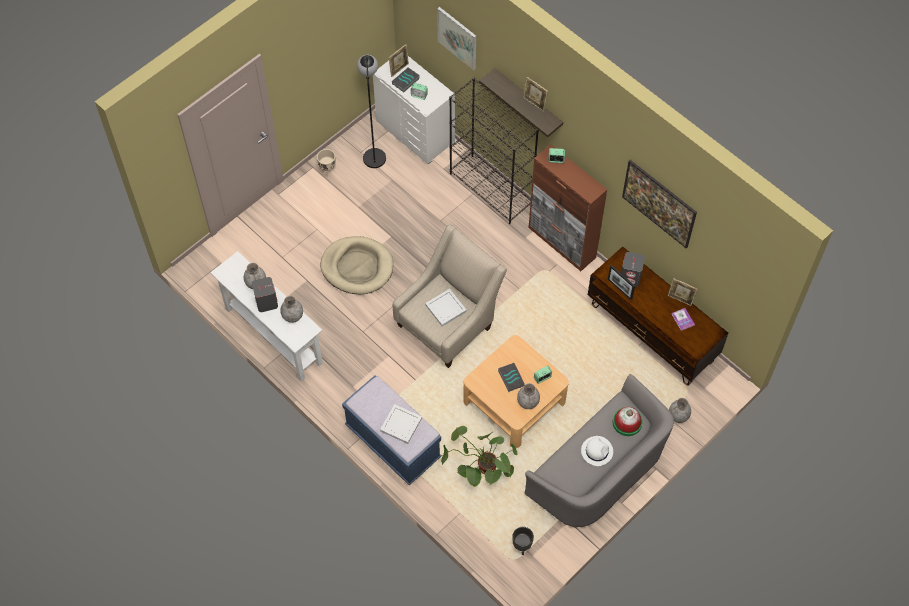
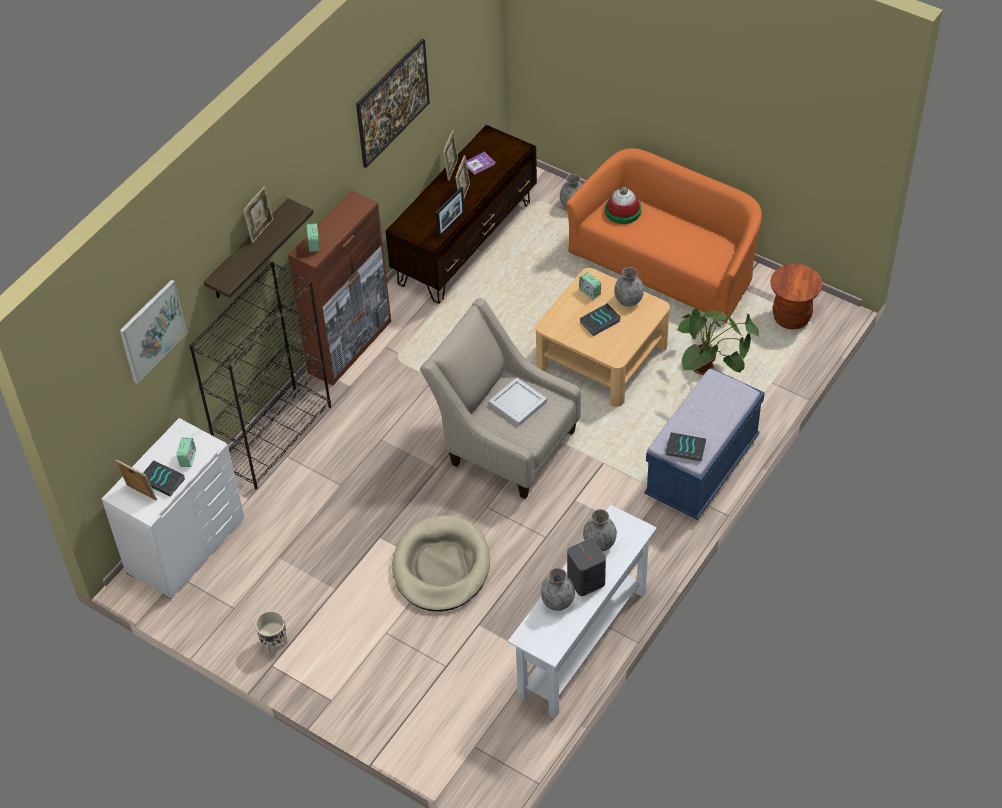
camera: 100 degrees left, 10 degrees down
black floor lamp [357,55,386,168] -> none
white tray [380,404,422,444] -> none
black planter [512,527,534,555] -> brown stool [770,264,822,330]
grey sofa [525,374,674,527] -> orange sofa [566,148,762,322]
white hat [581,436,613,466] -> none
grey speaker [621,252,645,287] -> none
none -> picture frame [455,155,470,198]
none -> book [665,432,706,462]

